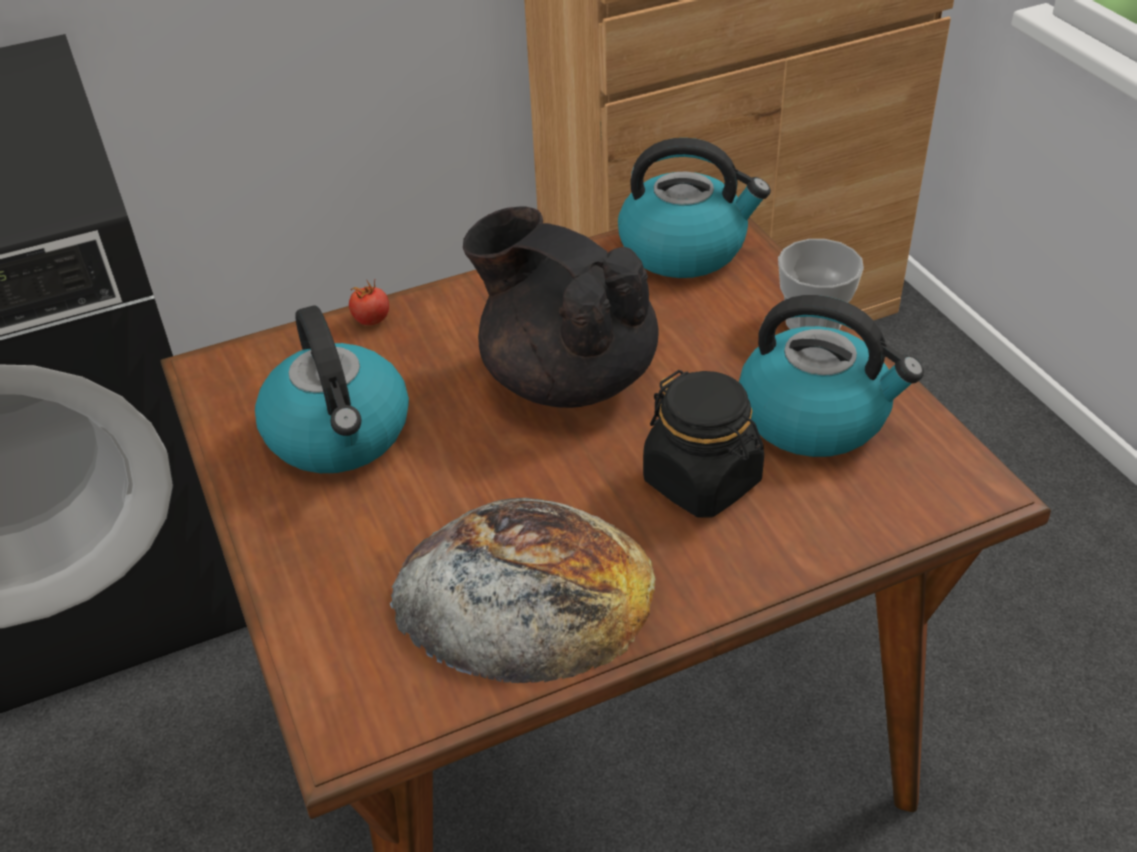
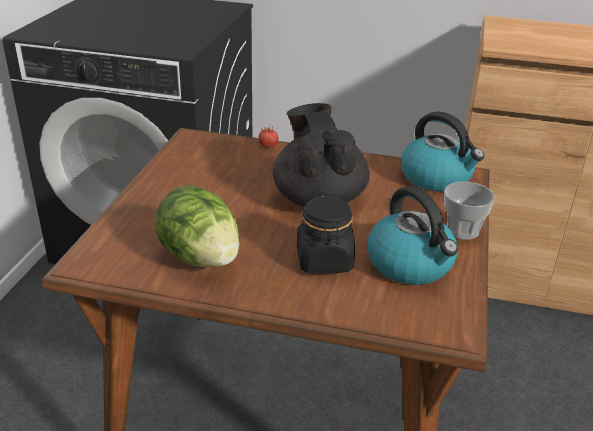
camera: 35 degrees right, 10 degrees down
kettle [255,306,409,473] -> none
bread [390,498,656,683] -> lettuce [155,185,240,268]

